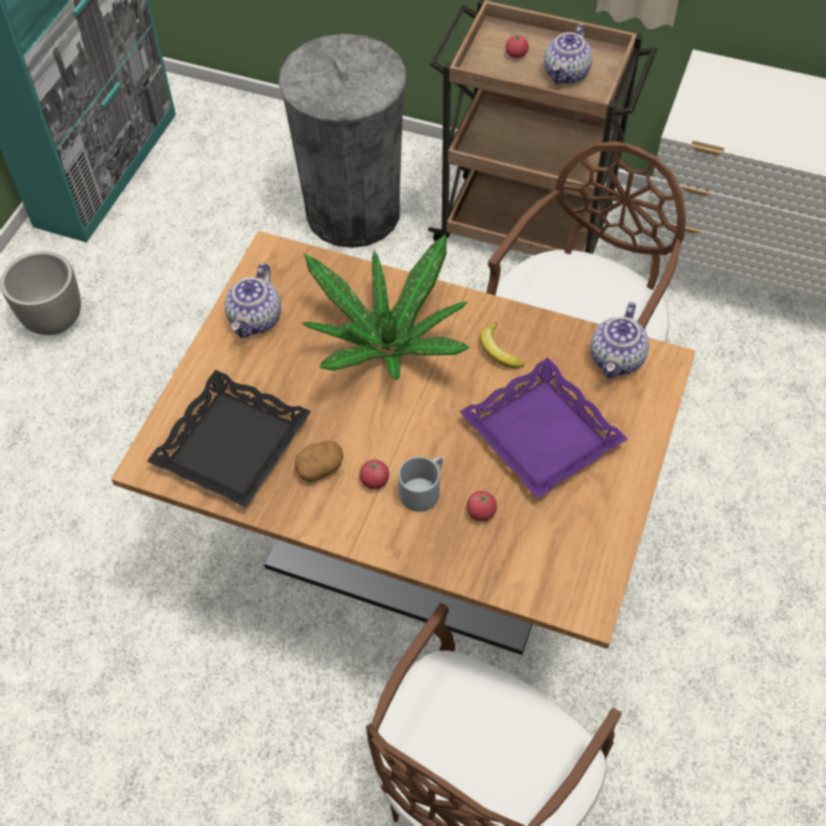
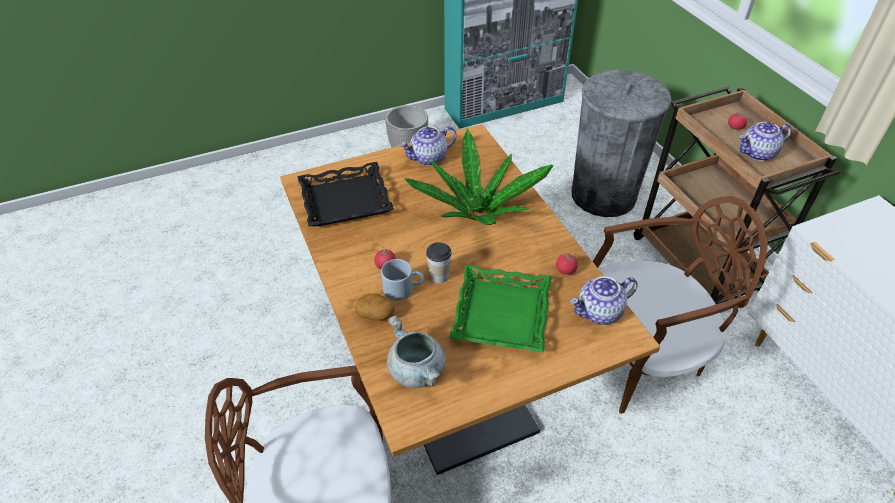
camera: 45 degrees right, 10 degrees down
potato [295,441,343,482] -> potato moved to [355,294,395,321]
purple tray [460,358,627,499] -> green tray [449,264,552,353]
tomato [466,488,497,521] -> tomato moved to [556,253,578,275]
banana [480,322,524,368] -> none
none -> grey cooking pot [387,315,446,388]
none -> cup [426,242,452,283]

